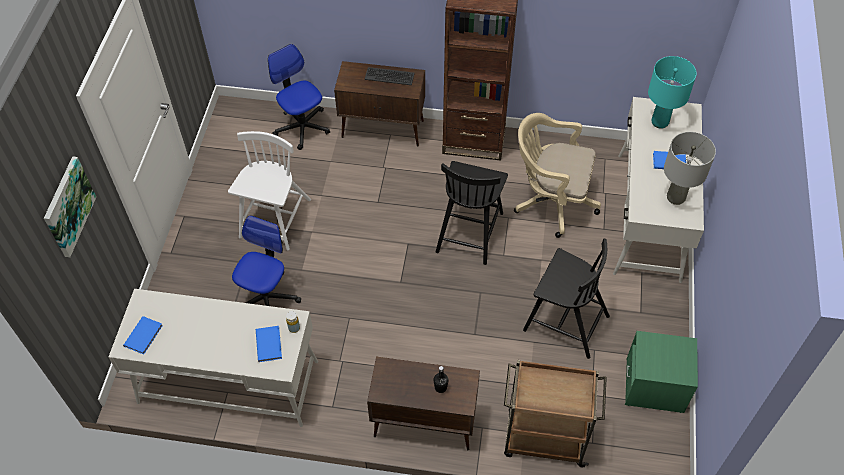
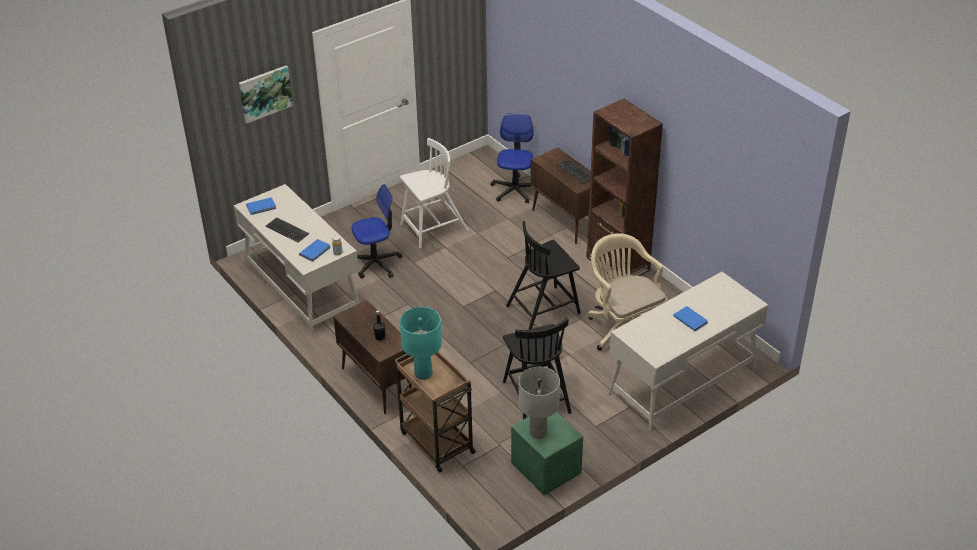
camera: 45 degrees right, 15 degrees down
turquoise table lamp [648,56,697,129] -> turquoise table lamp moved to [400,307,442,380]
grey table lamp [664,132,716,205] -> grey table lamp moved to [519,367,560,439]
none -> keyboard [266,217,309,243]

